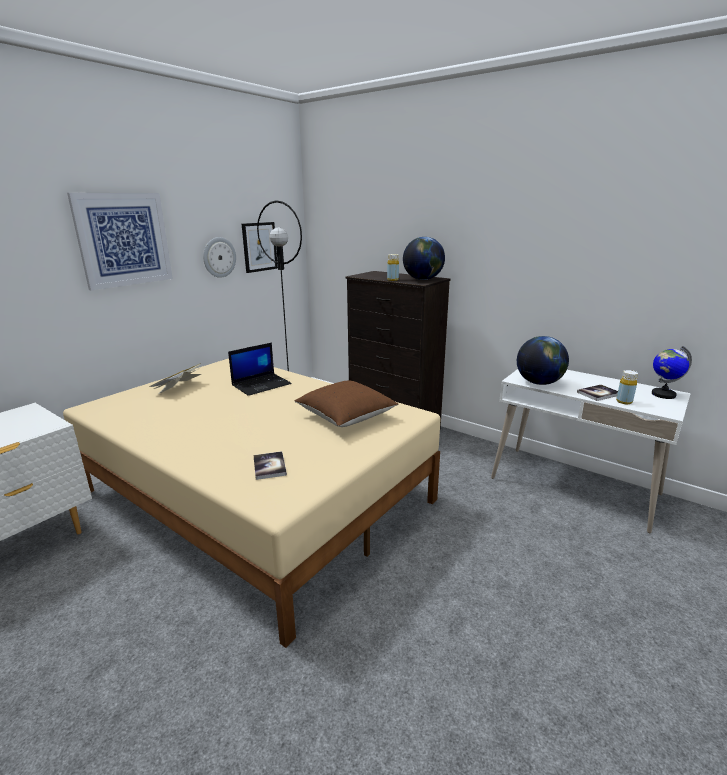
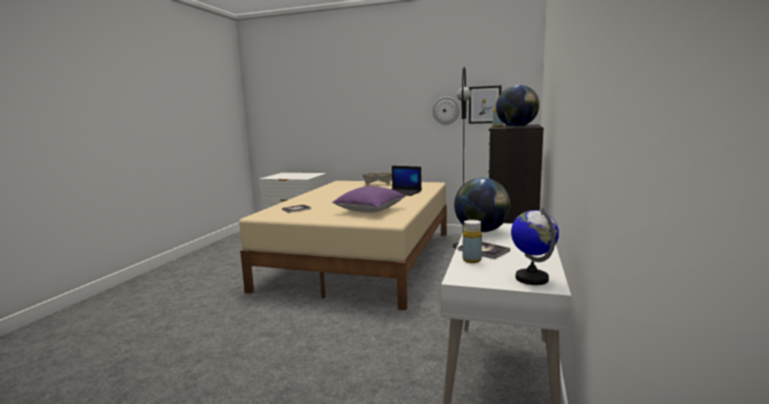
camera: 70 degrees right, 10 degrees down
picture [67,193,173,290] -> none
brown pillow [295,380,398,427] -> purple pillow [332,186,405,213]

